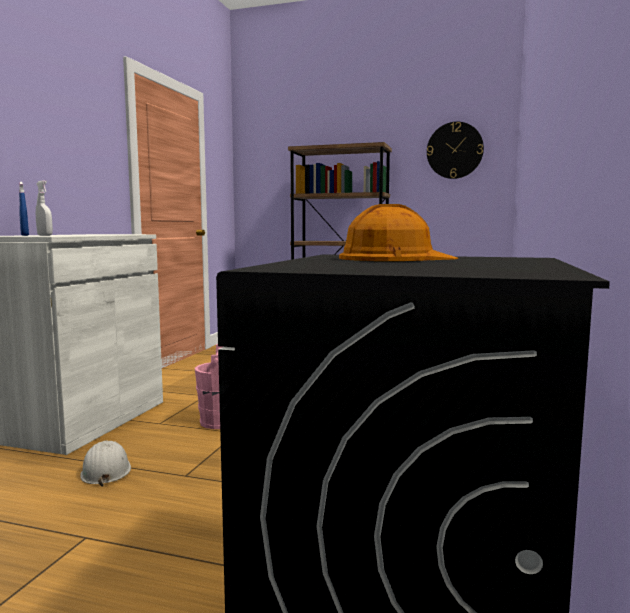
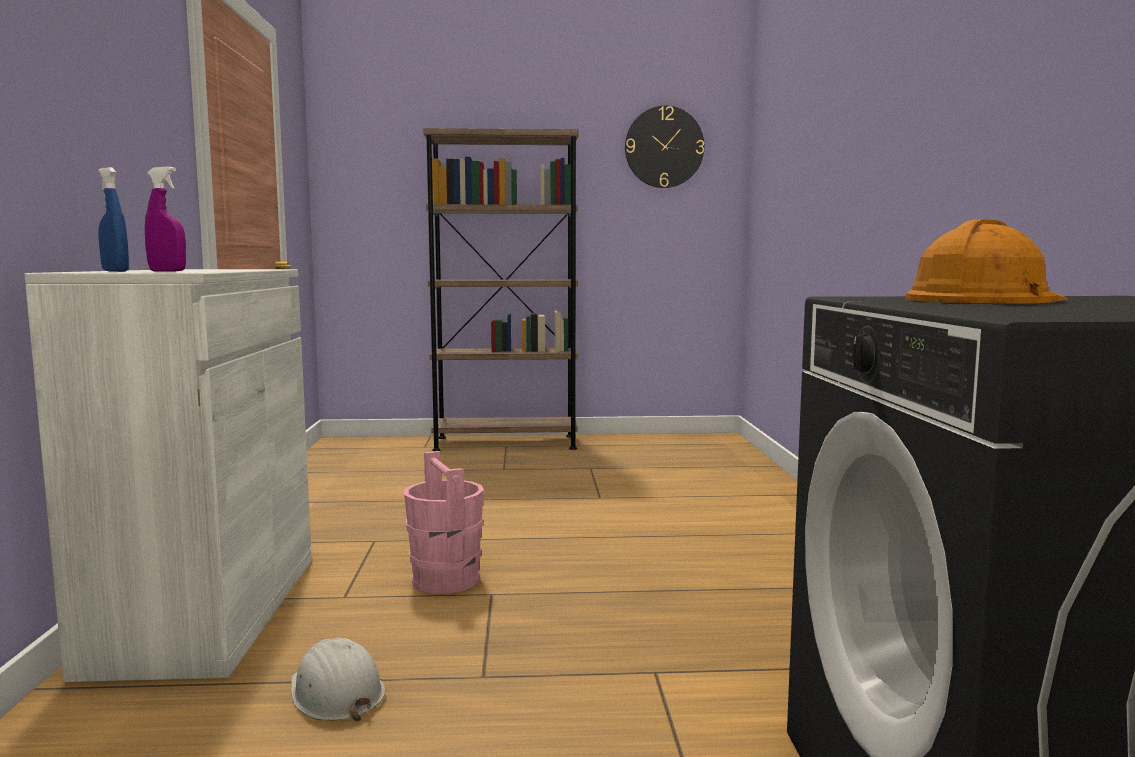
camera: 20 degrees left, 0 degrees up
white spray bottle [36,180,53,236] -> purple spray bottle [145,166,186,272]

